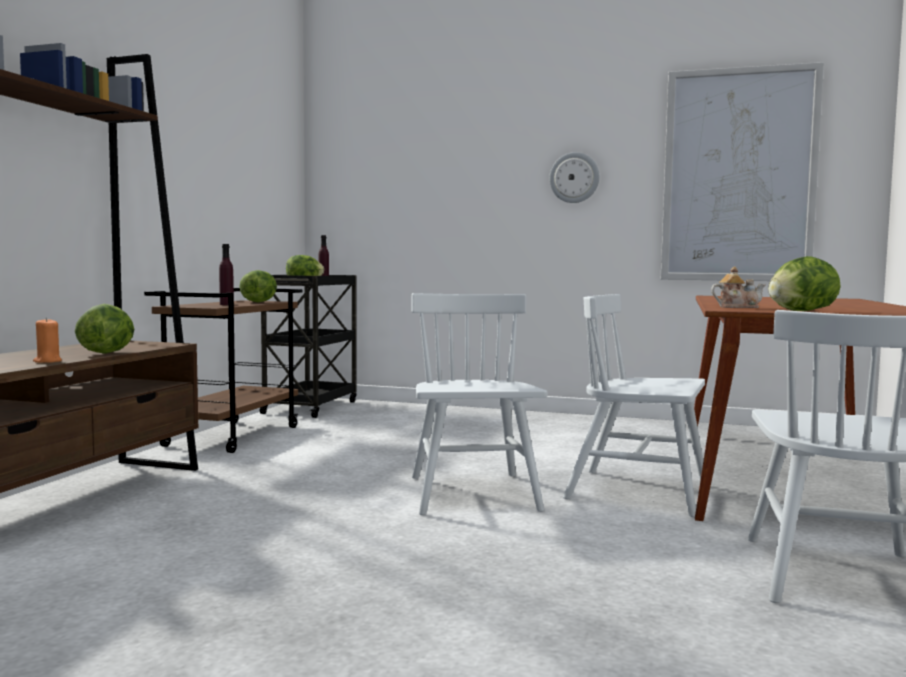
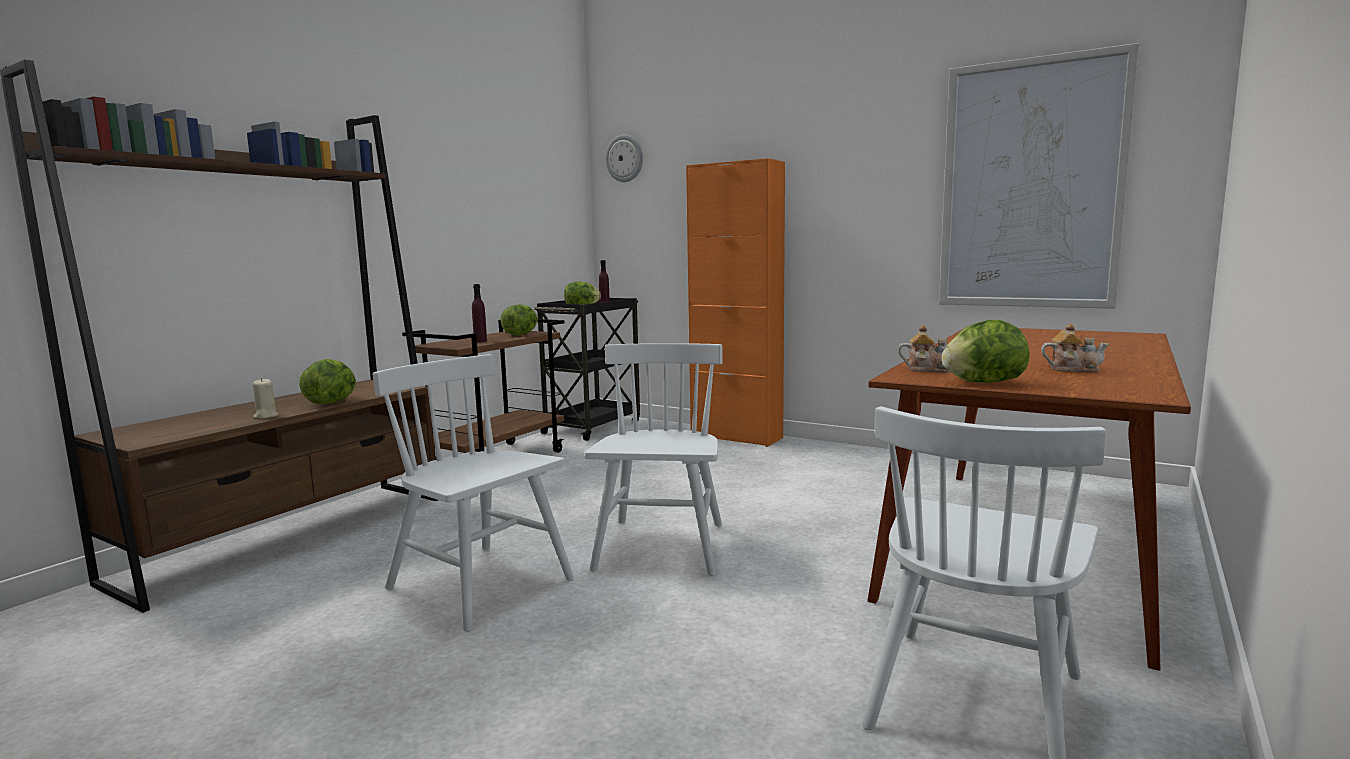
camera: 15 degrees right, 5 degrees up
orange candle [33,318,62,363] -> beige candle [252,378,278,419]
wall clock [549,152,599,203] -> wall clock moved to [605,135,643,182]
white chair [563,294,705,517] -> white chair moved to [373,354,574,632]
none -> orange cabinet [686,158,785,447]
none -> teapot [1041,323,1109,372]

